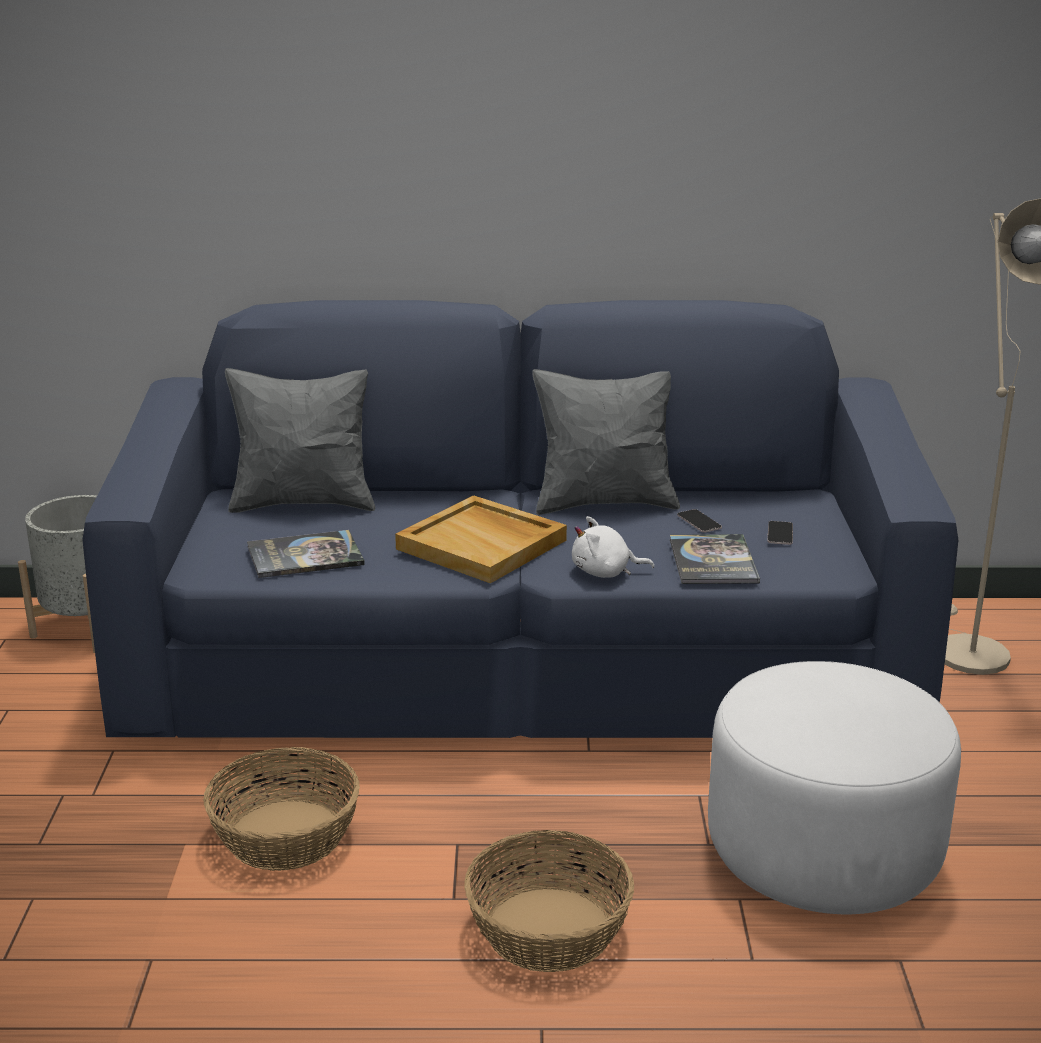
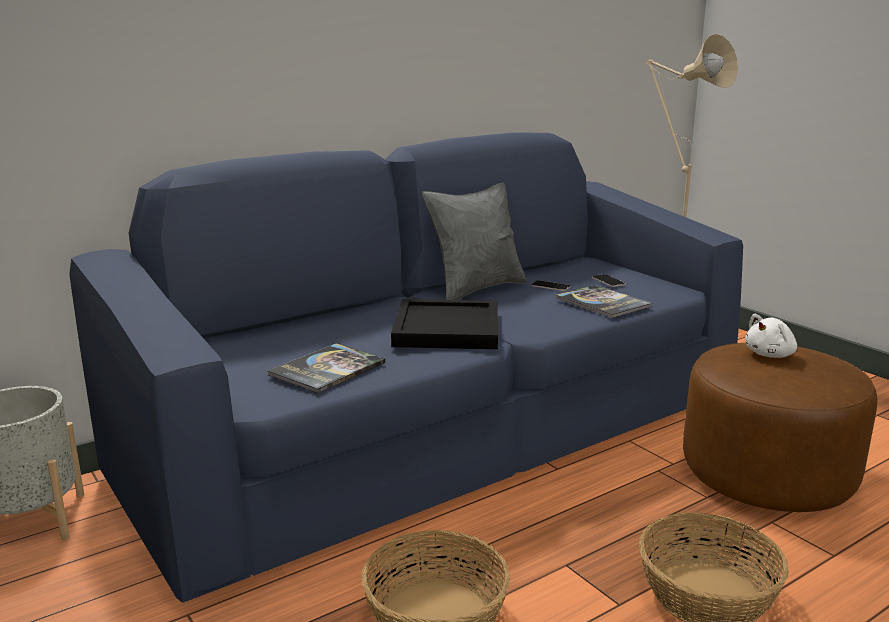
camera: 35 degrees left, 5 degrees down
grey pillow [225,368,375,513] -> none
beige tray [395,495,567,583] -> black tray [391,299,498,349]
white plush toy [572,516,654,578] -> white plush toy moved to [745,314,797,358]
white ottoman [708,661,961,914] -> brown ottoman [683,343,877,512]

